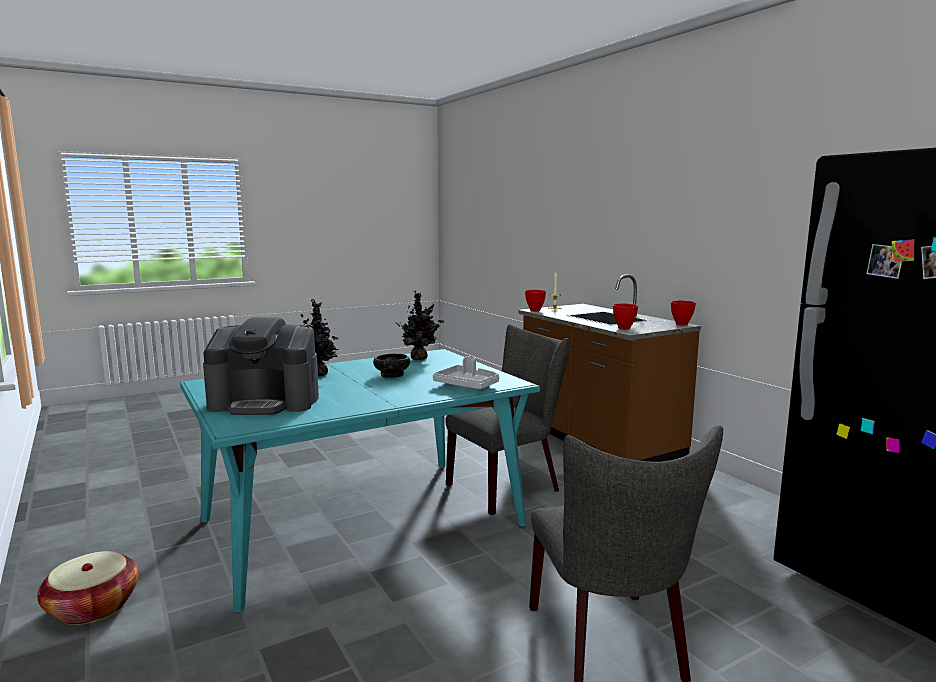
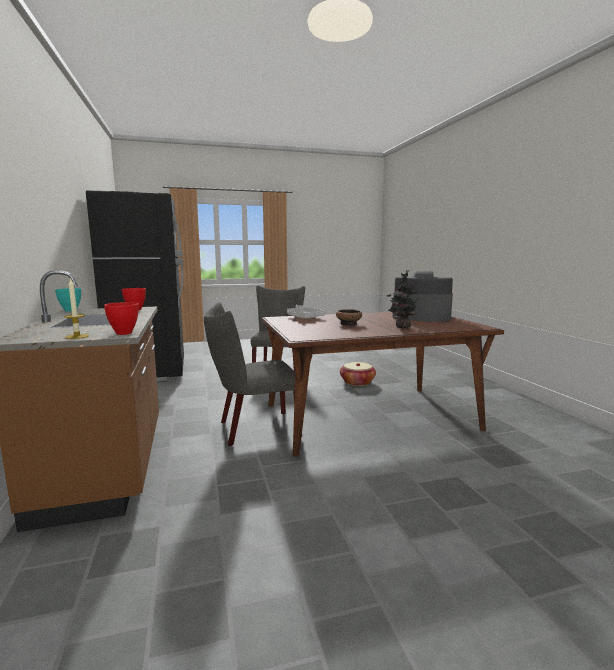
camera: 165 degrees left, 0 degrees up
basket [37,551,139,625] -> basket moved to [340,362,376,386]
turquoise dining table [180,349,540,613] -> brown dining table [262,312,504,457]
potted plant [395,291,444,360] -> none
red bowl [671,300,696,325] -> turquoise bowl [55,288,81,311]

